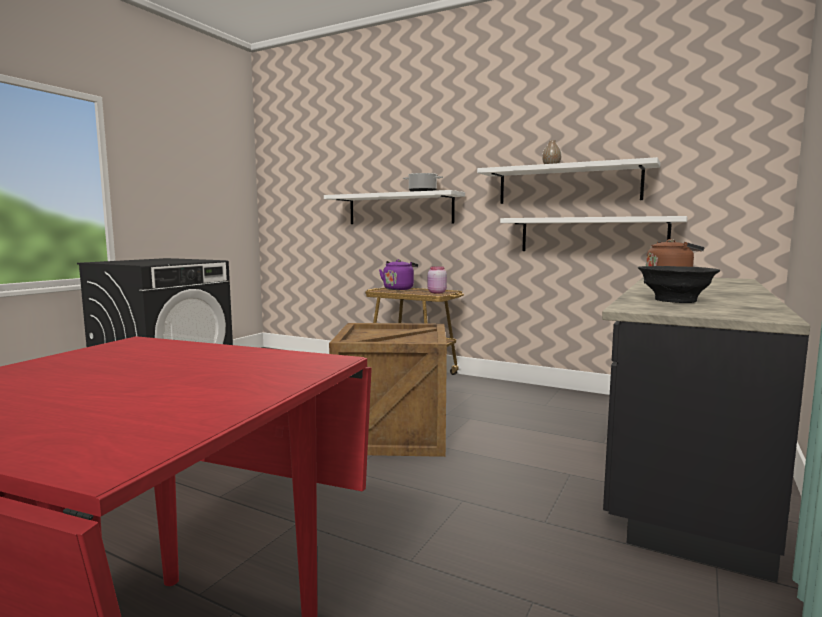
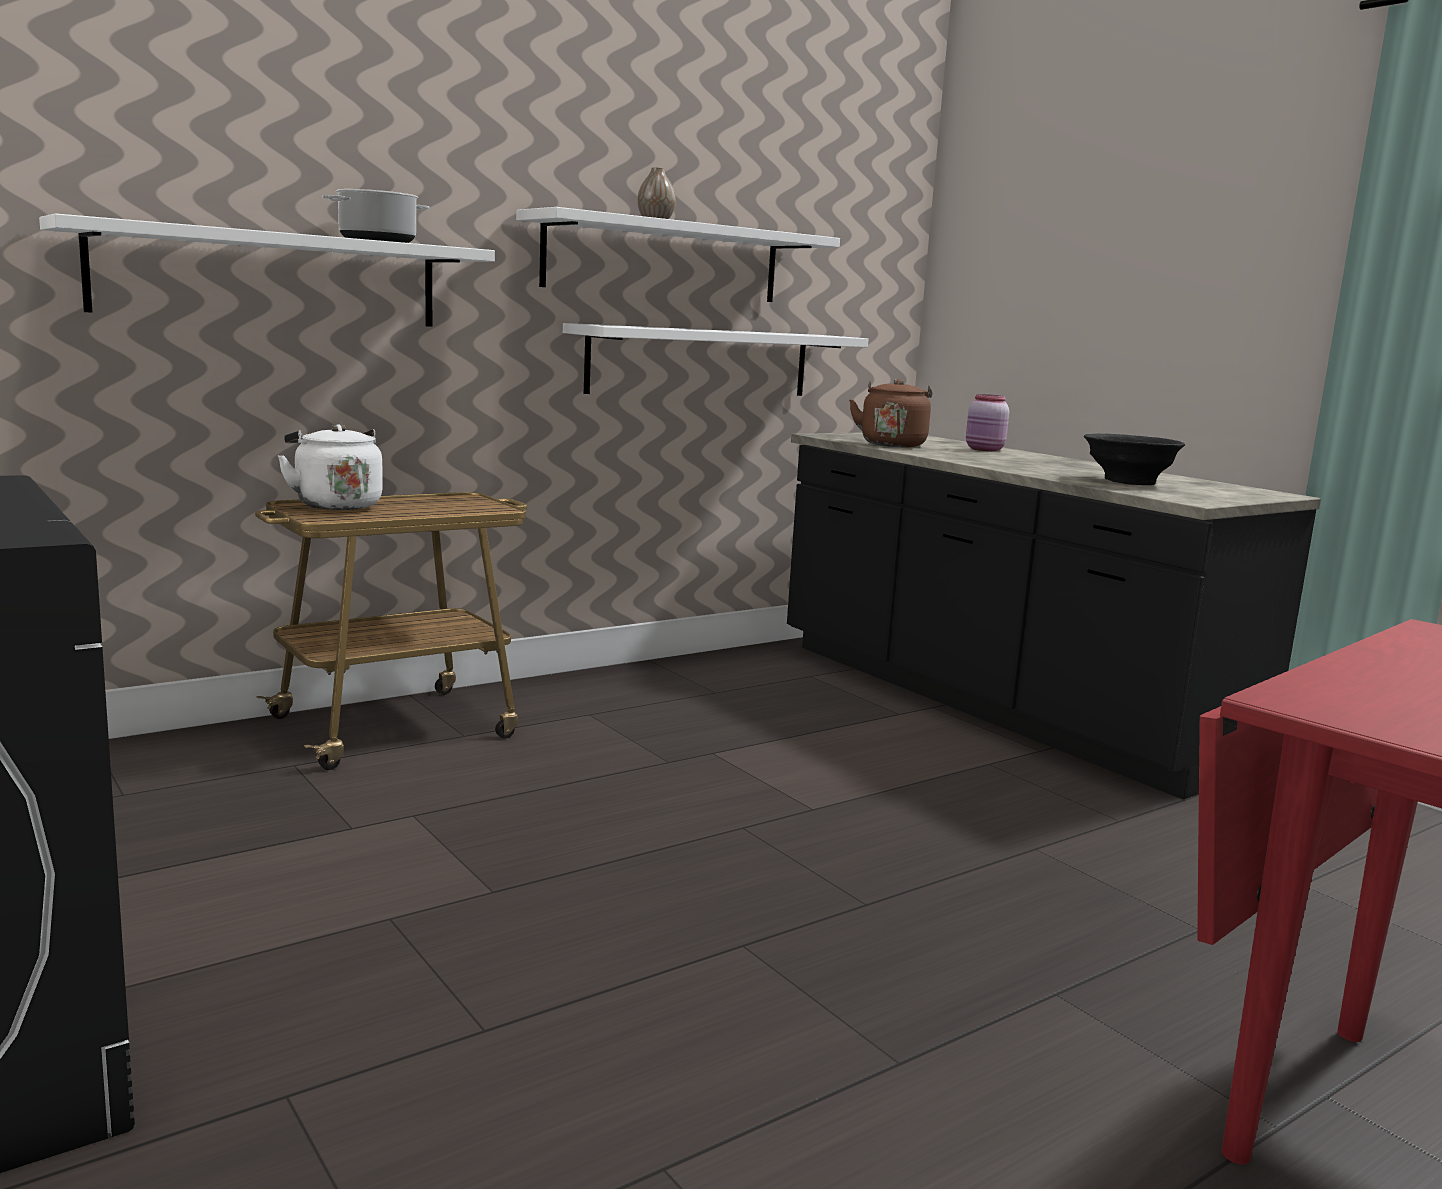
camera: 65 degrees left, 5 degrees up
crate [329,323,447,457] -> none
purple kettle [379,259,418,290] -> white kettle [278,424,383,510]
pink jar [428,266,447,293] -> pink jar moved to [966,394,1009,451]

